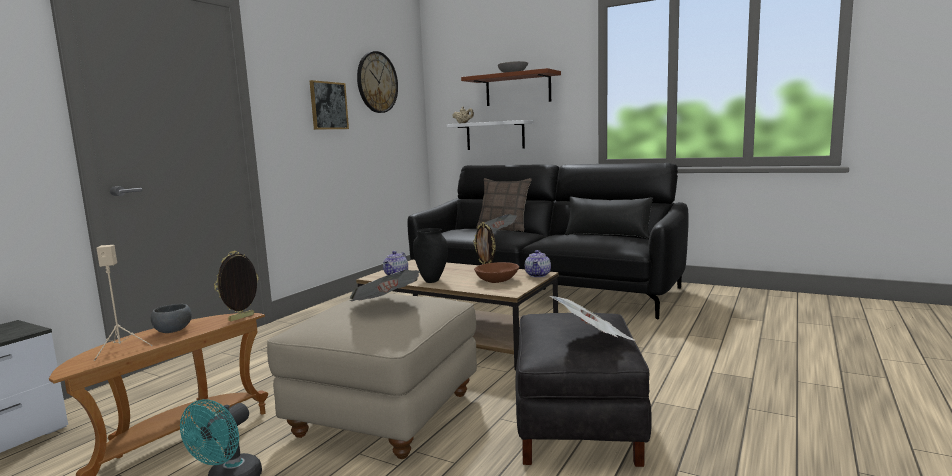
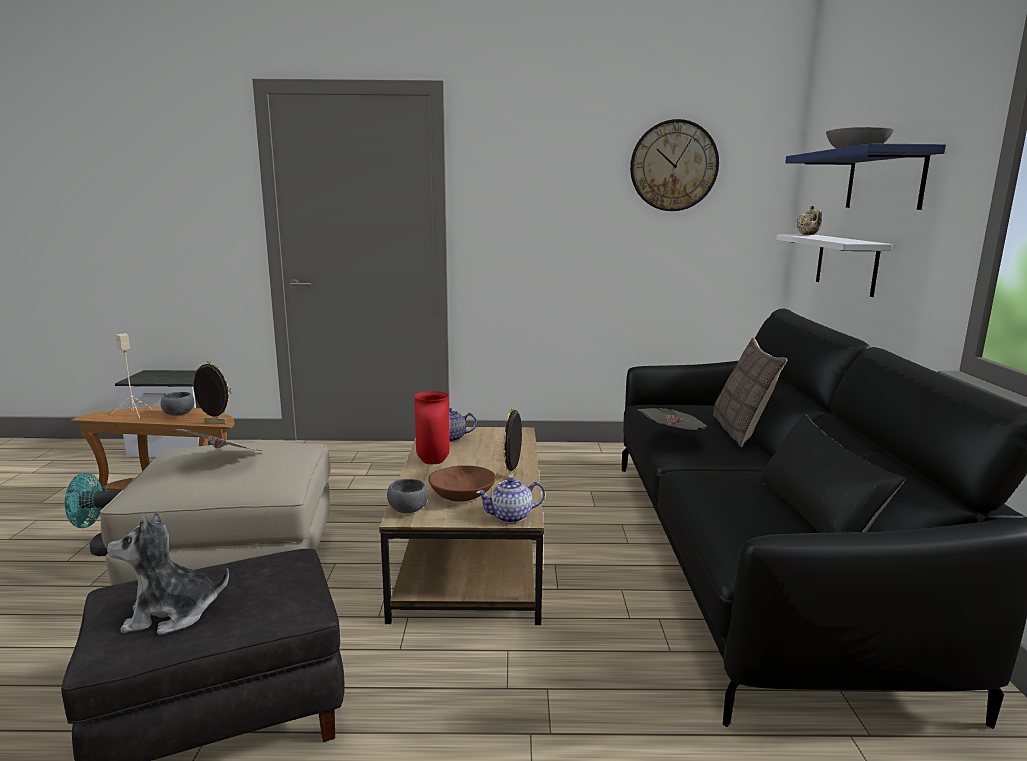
camera: 60 degrees right, 5 degrees up
picture [310,80,349,130] -> none
black vase [413,228,448,283] -> red vase [414,391,450,464]
brown shelf [461,68,561,106] -> blue shelf [785,144,946,210]
newspaper [549,296,637,341] -> plush toy [107,512,229,635]
none -> grey bowl [387,479,428,513]

